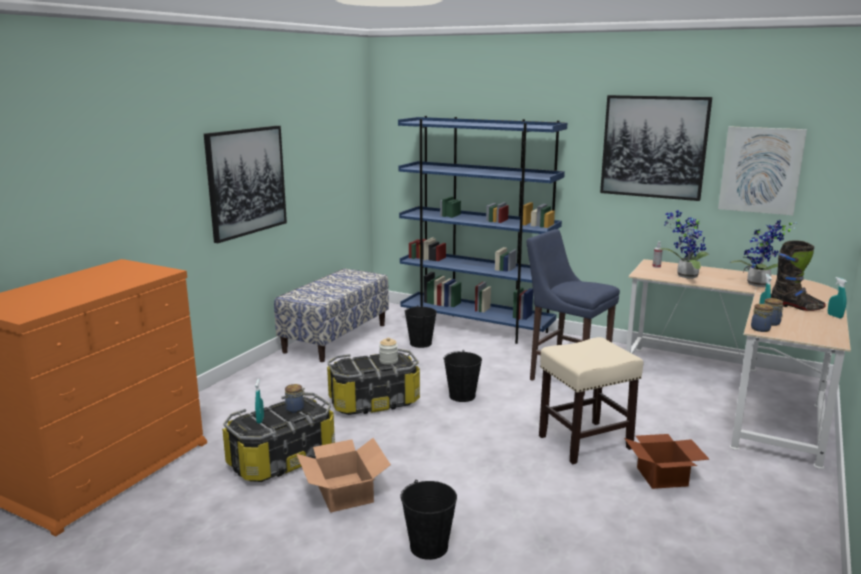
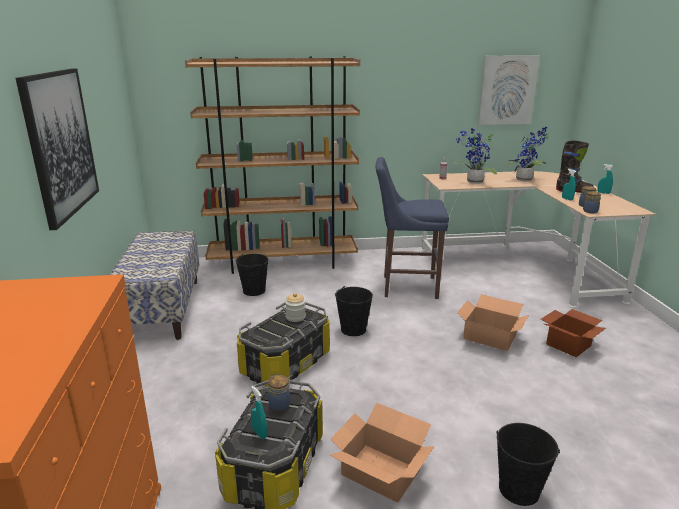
camera: 35 degrees left, 5 degrees up
blue bookcase [398,116,567,344] -> brown bookcase [185,56,360,274]
beige stool [539,337,644,464] -> cardboard box [457,294,529,351]
picture [600,95,712,201] -> none

